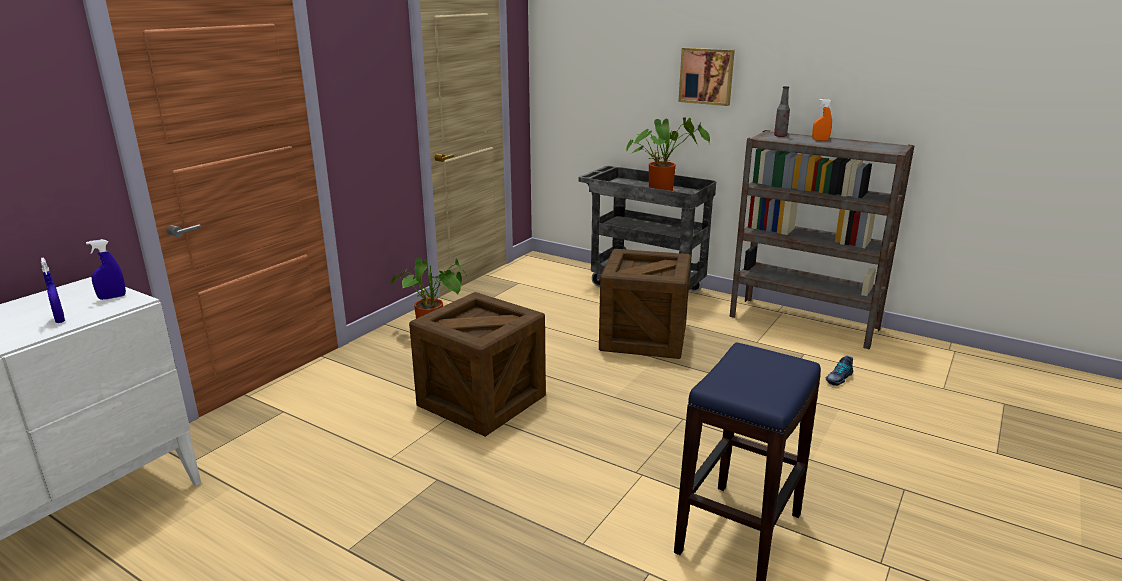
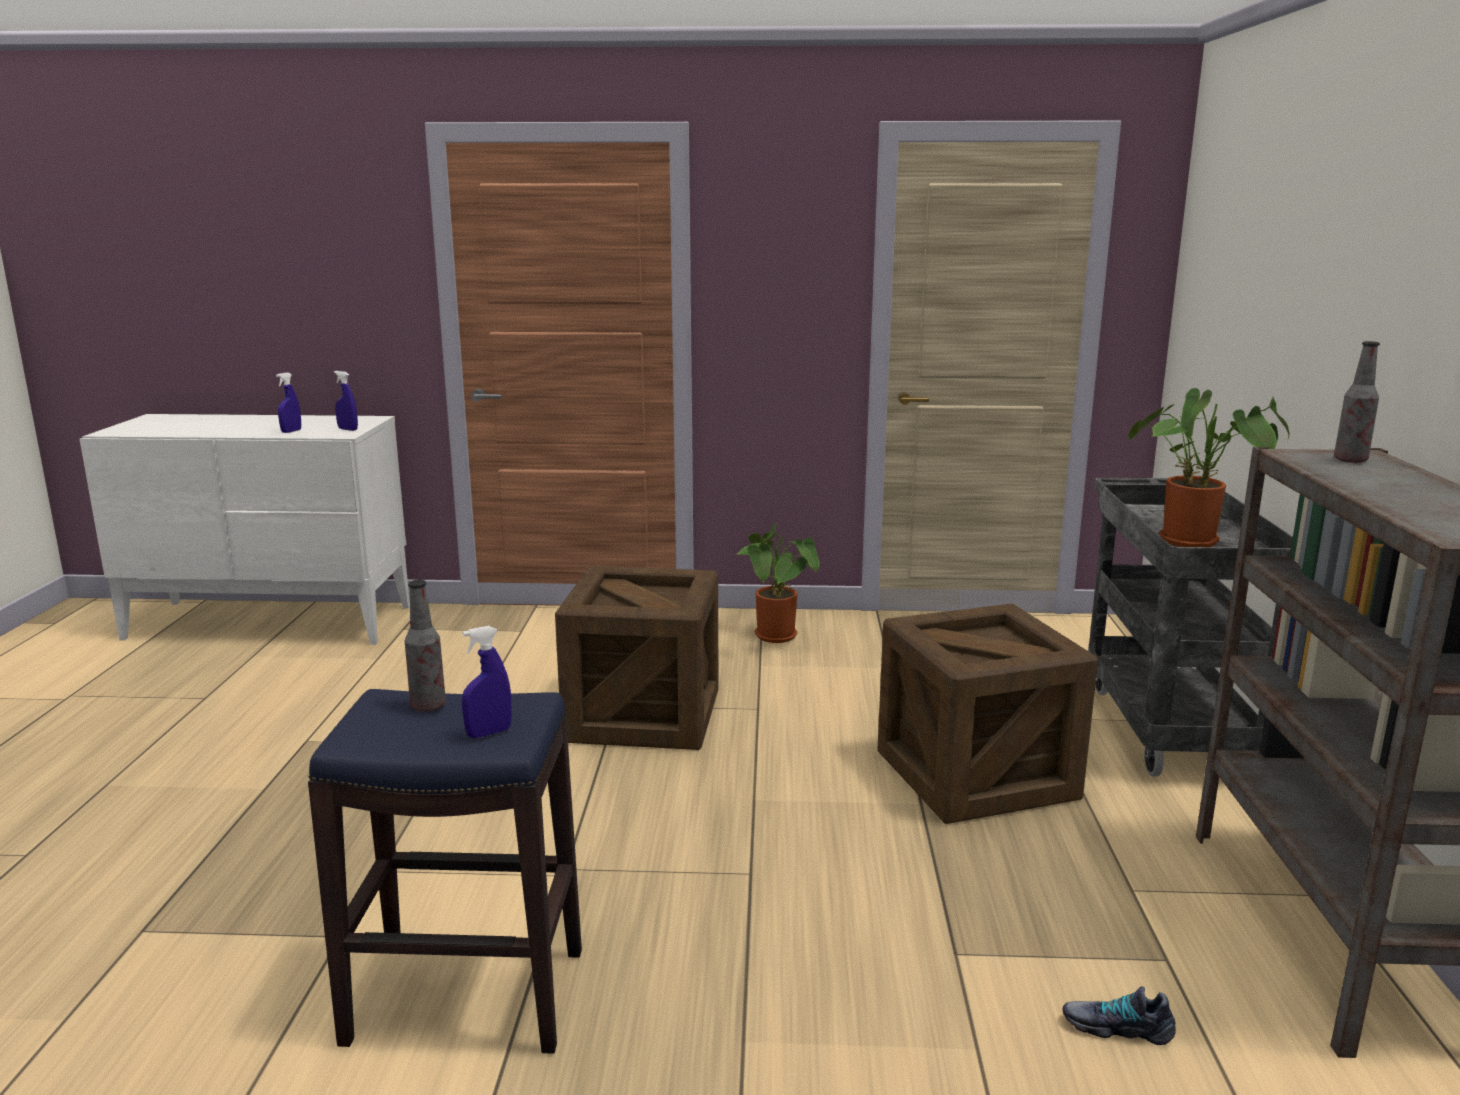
camera: 60 degrees right, 5 degrees down
picture [678,48,735,106] -> none
orange spray bottle [812,99,832,141] -> none
none -> bottle [405,580,446,712]
none -> blue spray bottle [462,626,512,738]

